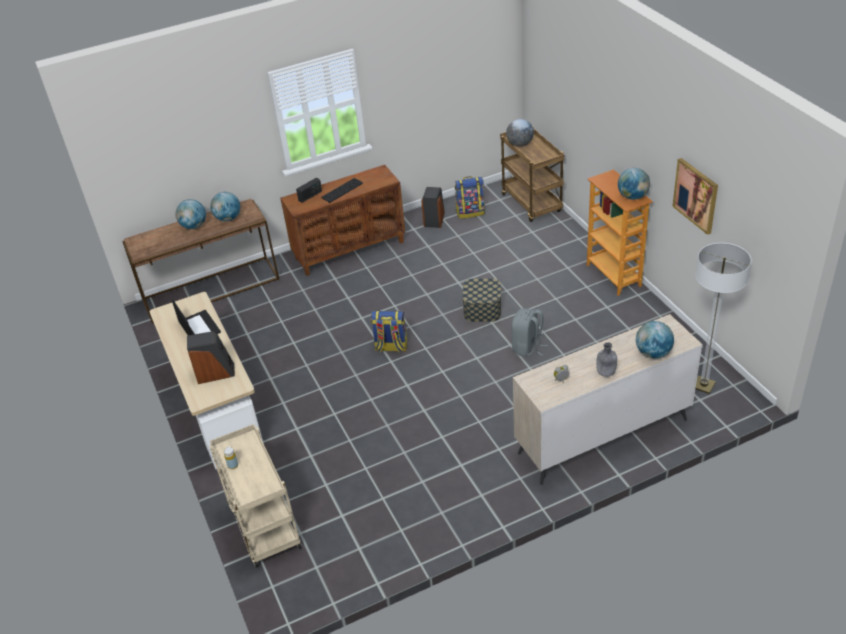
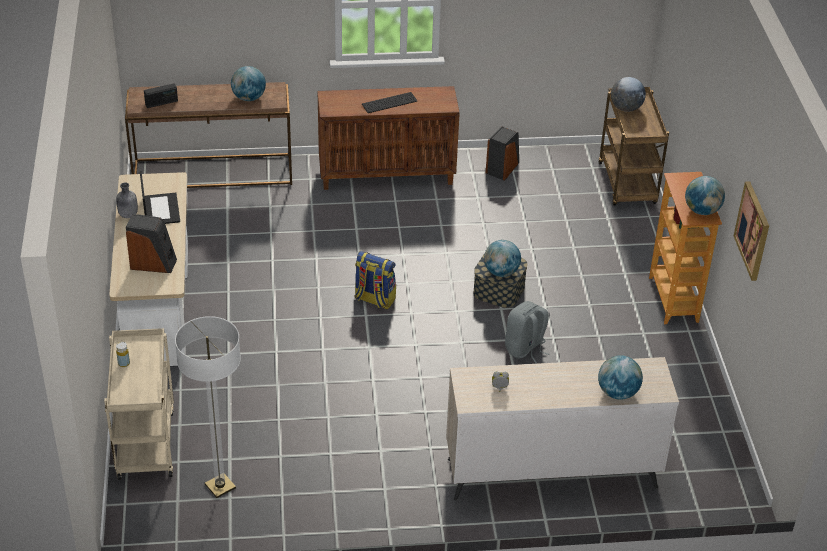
camera: 15 degrees right, 0 degrees up
globe [175,199,206,229] -> globe moved to [484,240,521,277]
radio [296,178,322,203] -> radio moved to [144,83,178,108]
backpack [455,176,485,219] -> none
grey bottle [596,342,617,377] -> grey bottle moved to [116,182,138,218]
floor lamp [695,243,752,394] -> floor lamp moved to [175,316,241,498]

